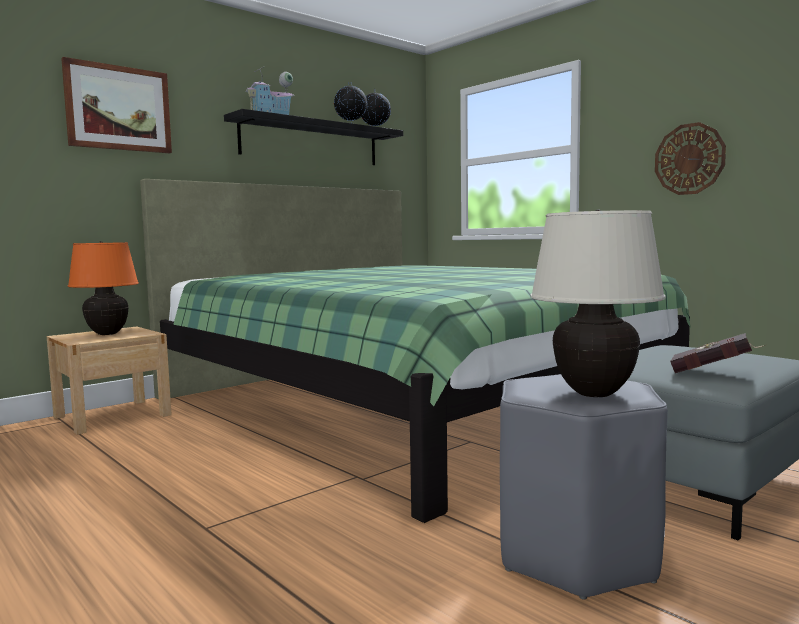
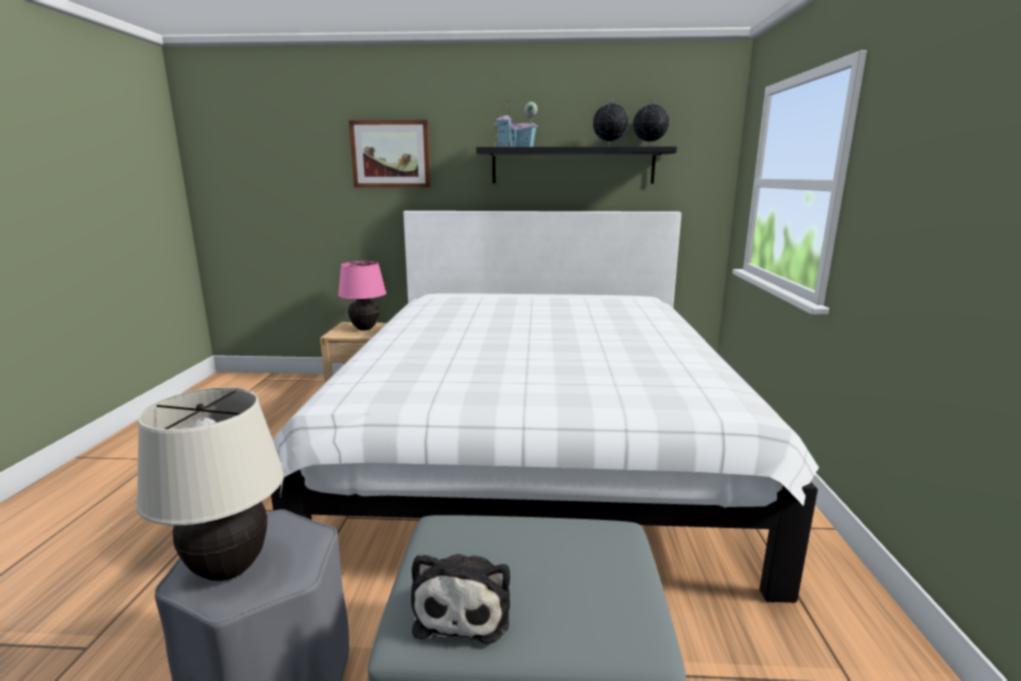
camera: 45 degrees right, 10 degrees up
orange table lamp [68,241,139,335] -> pink table lamp [338,261,386,330]
green bed [140,179,691,523] -> white bed [271,211,819,603]
wall clock [655,122,726,195] -> none
red book [670,333,765,373] -> plush toy [411,554,510,644]

